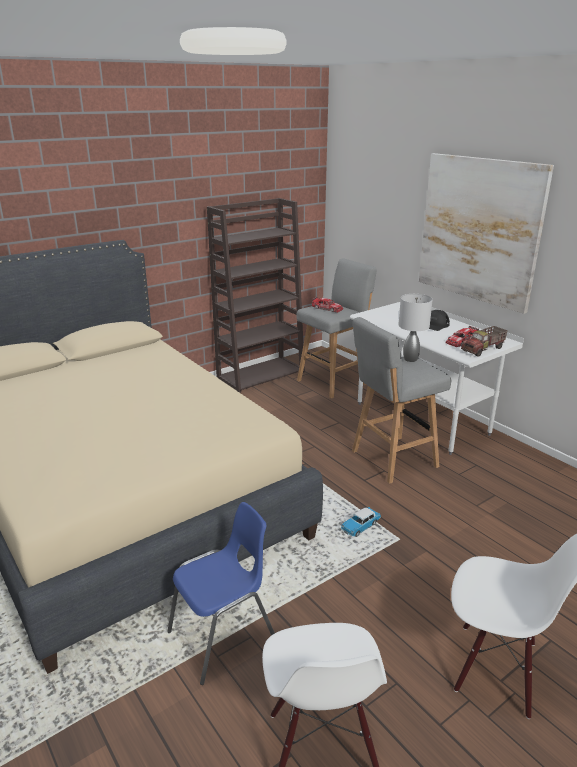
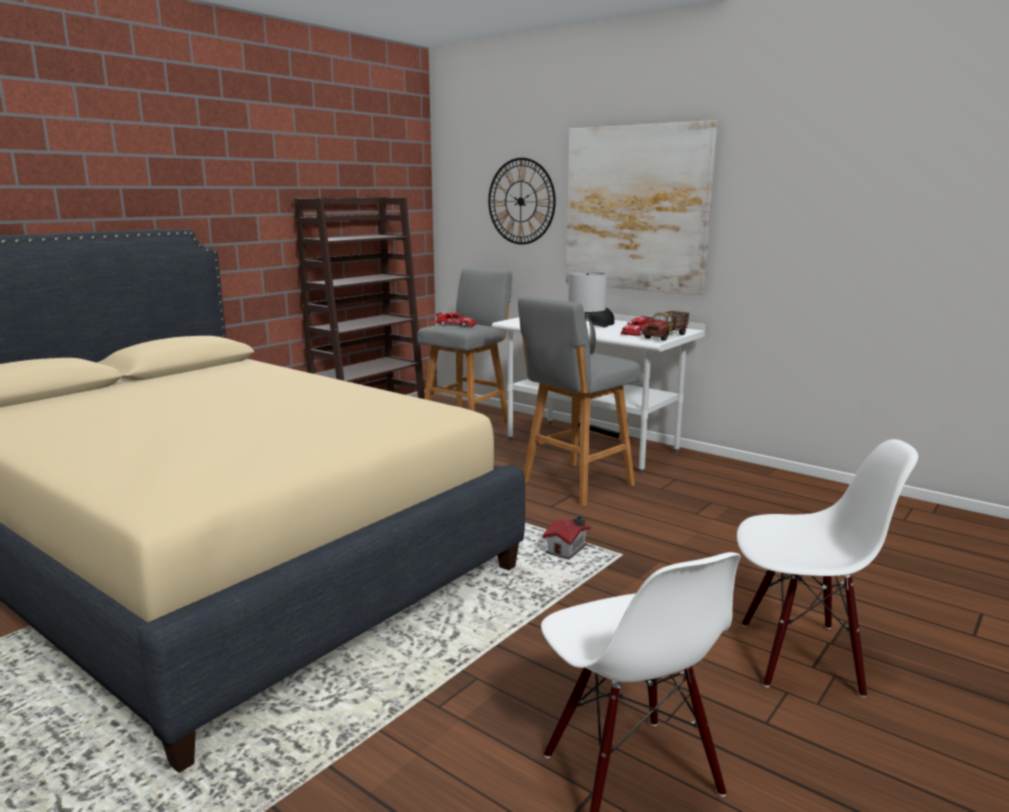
camera: 15 degrees left, 10 degrees down
blue chair [167,502,275,685] -> none
toy car [341,507,381,537] -> toy house [543,516,591,560]
none -> wall clock [488,158,556,245]

